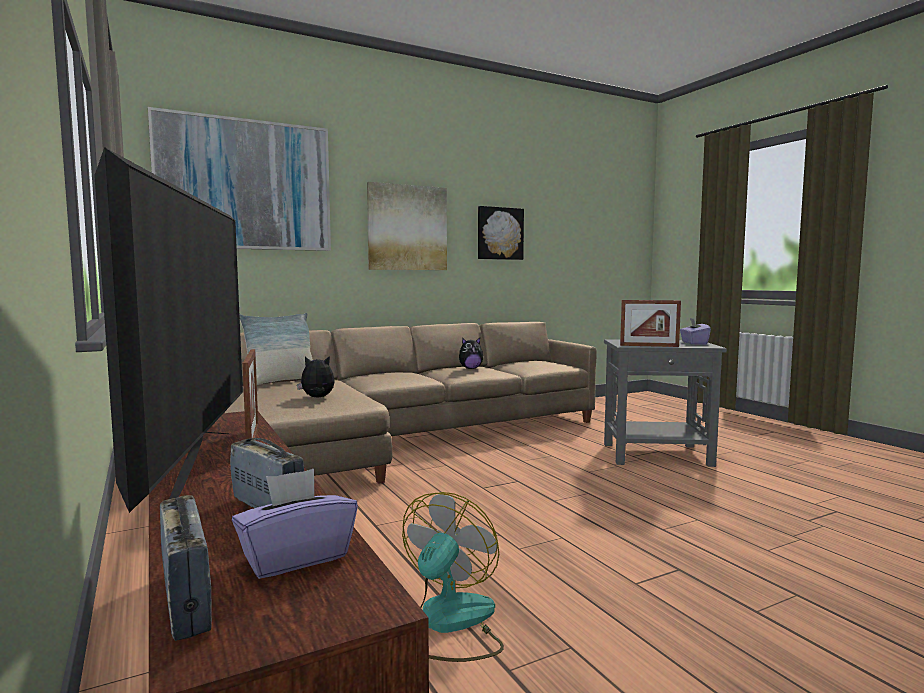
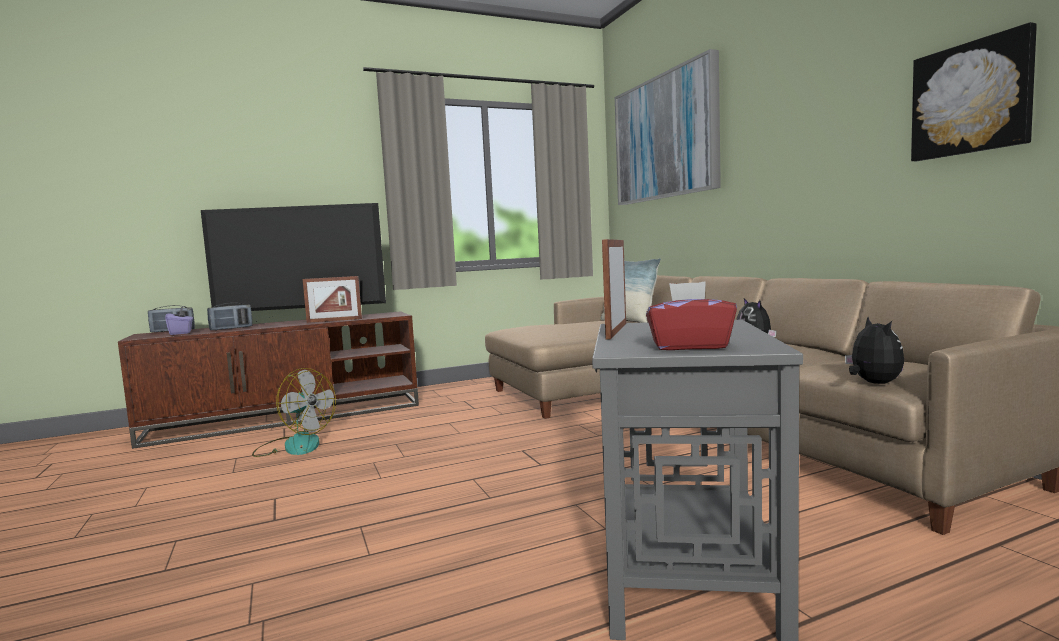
camera: 95 degrees right, 0 degrees up
plush toy [297,356,335,397] -> plush toy moved to [845,317,904,384]
picture [367,182,447,270] -> none
purple tissue box [680,318,711,344] -> red tissue box [646,281,737,350]

